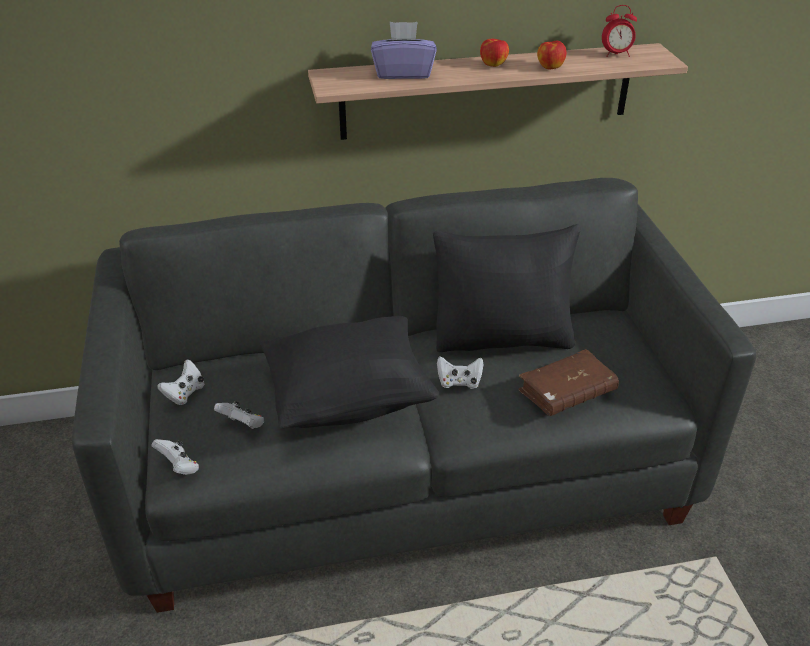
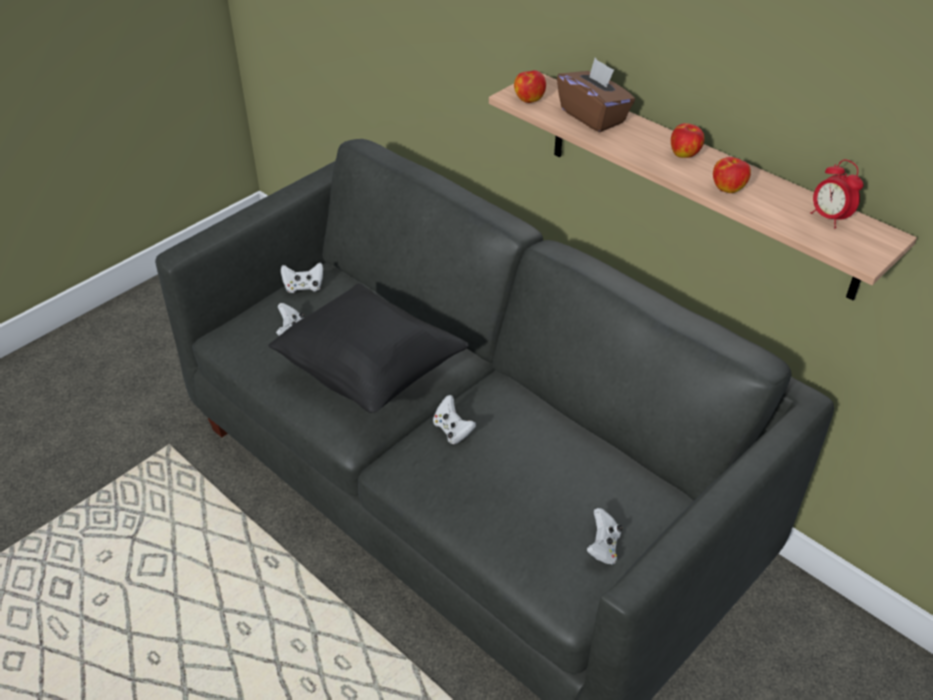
camera: 55 degrees right, 5 degrees up
white game controller [152,439,199,475] -> white game controller moved to [587,508,622,565]
purple tissue box [371,22,437,79] -> brown tissue box [557,58,635,132]
black pillow [433,224,581,352] -> none
brown book [518,349,619,416] -> none
none -> apple [514,70,546,103]

